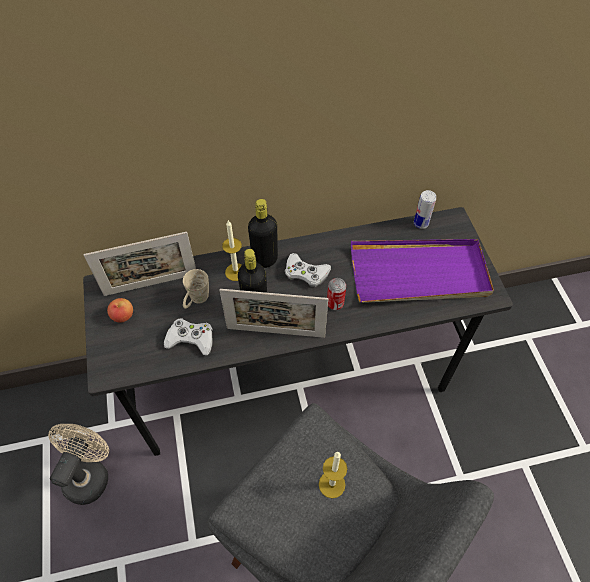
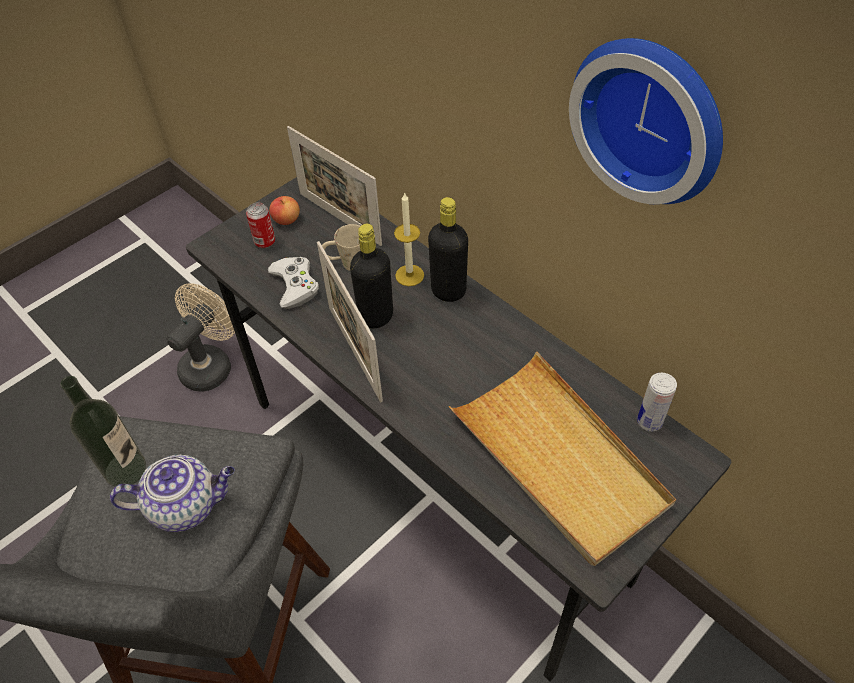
camera: 60 degrees right, 5 degrees down
beige fan [48,424,109,505] -> beige fan turned 45 degrees counterclockwise [166,283,235,392]
white game controller [285,253,331,287] -> none
candle [319,452,347,498] -> teapot [110,455,235,532]
can [327,278,346,310] -> can moved to [246,203,275,249]
purple tray [351,239,494,303] -> beige tray [449,352,676,566]
none -> bottle [60,376,146,487]
none -> wall clock [569,38,723,204]

